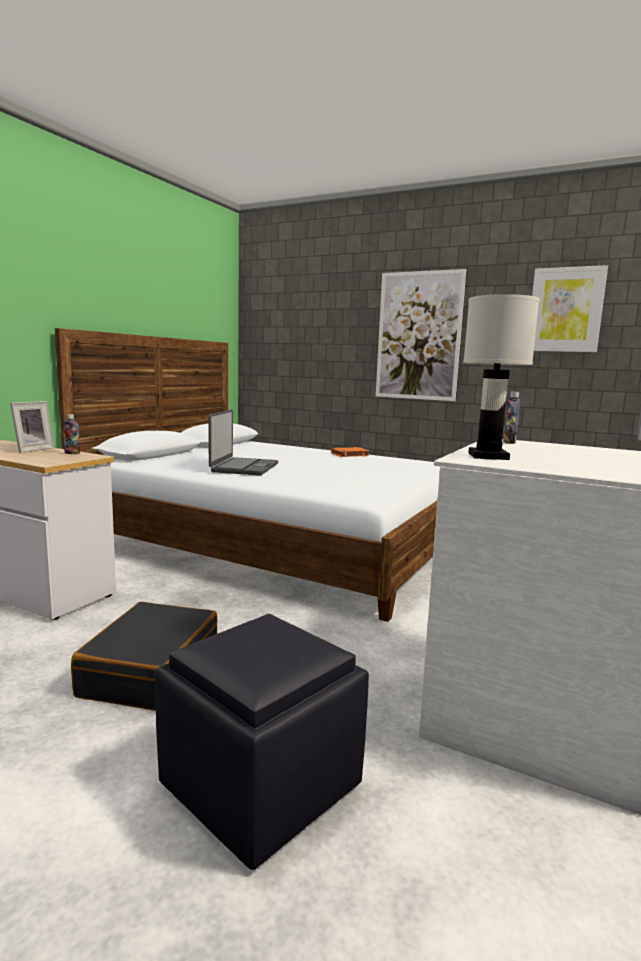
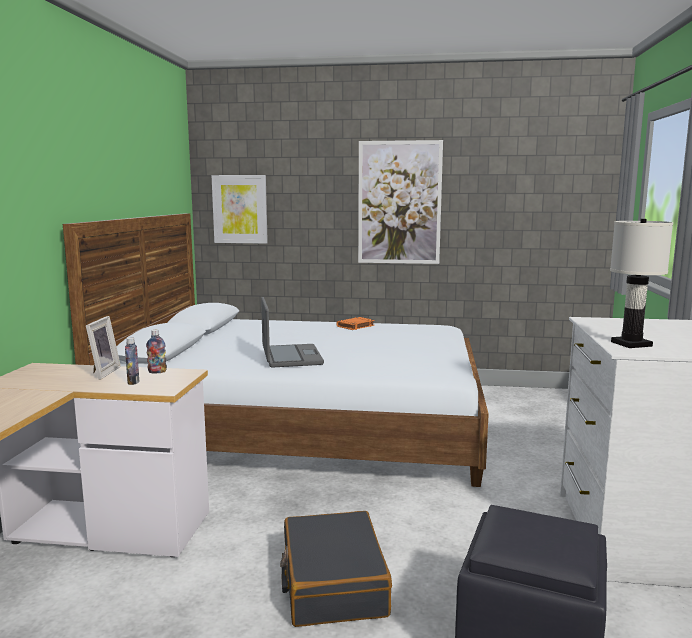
camera: 20 degrees left, 0 degrees up
bottle [503,392,520,444] -> bottle moved to [125,338,139,385]
picture [532,265,608,352] -> picture moved to [211,175,268,244]

